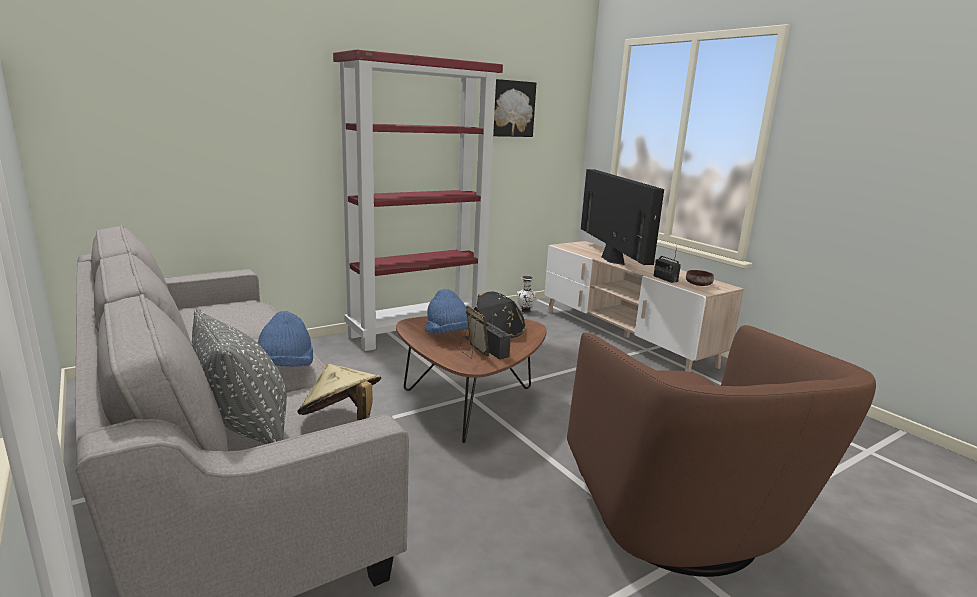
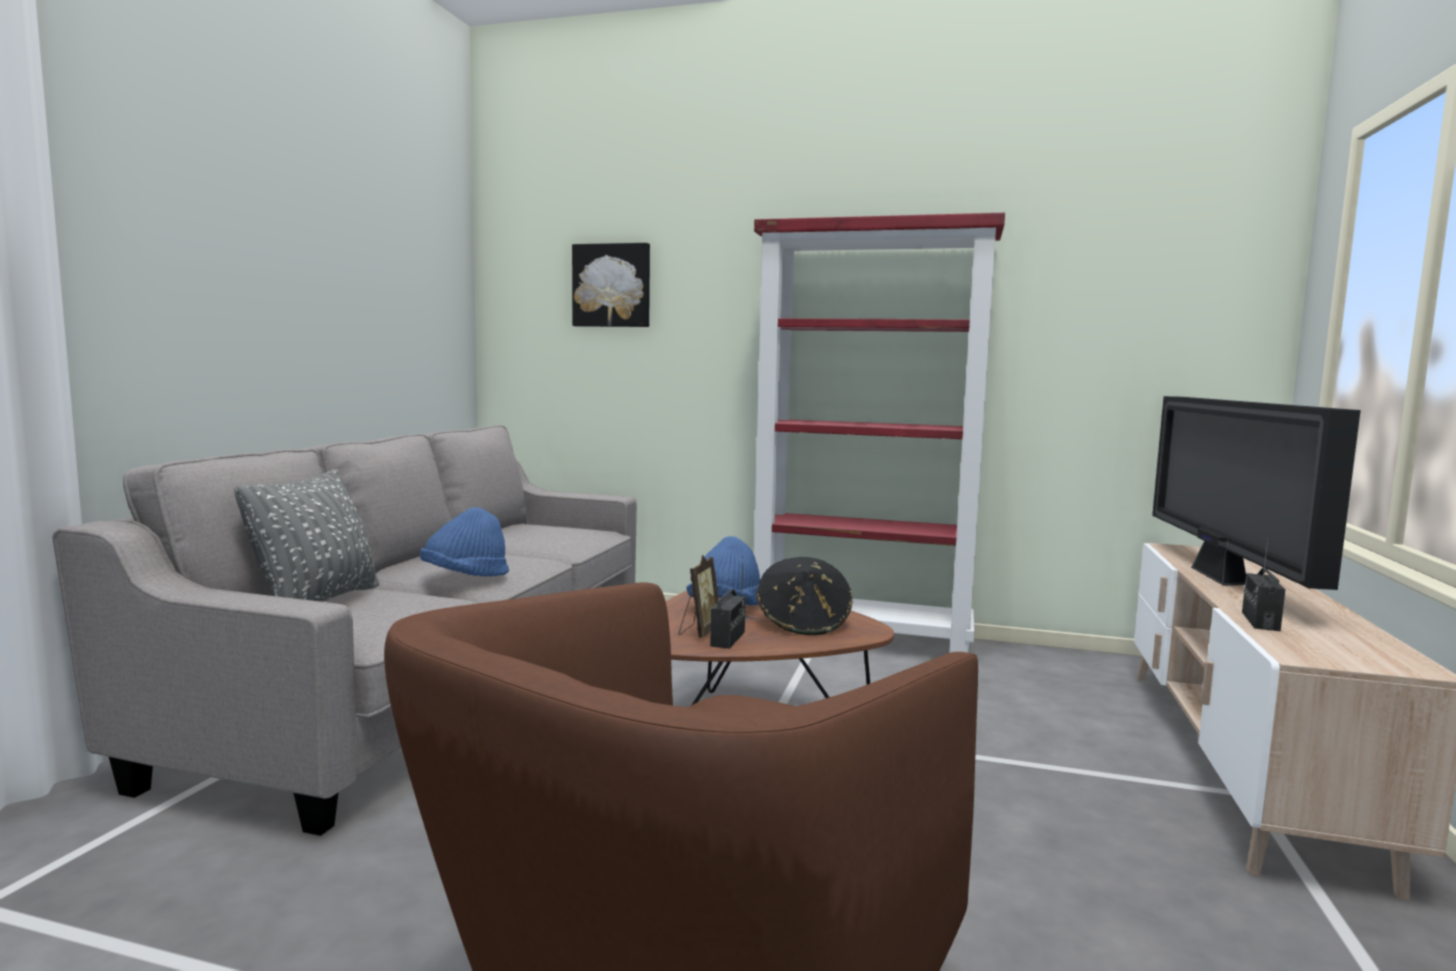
camera: 50 degrees right, 10 degrees down
beige hat [297,364,381,420] -> none
picture [493,79,536,137] -> picture moved to [572,243,650,327]
white vase [517,276,536,313] -> none
television [581,169,664,265] -> television turned 150 degrees clockwise [1152,396,1361,590]
brown bowl [686,270,714,286] -> none

